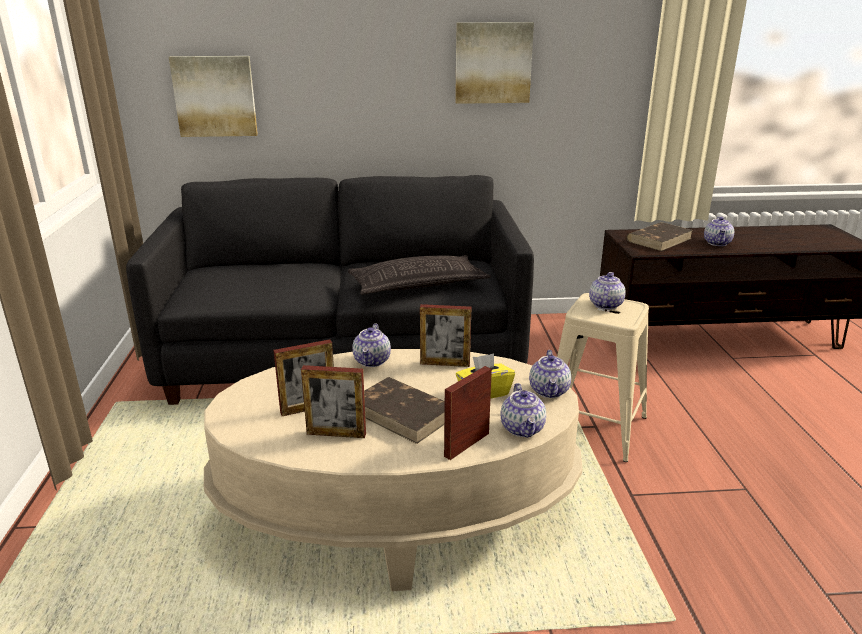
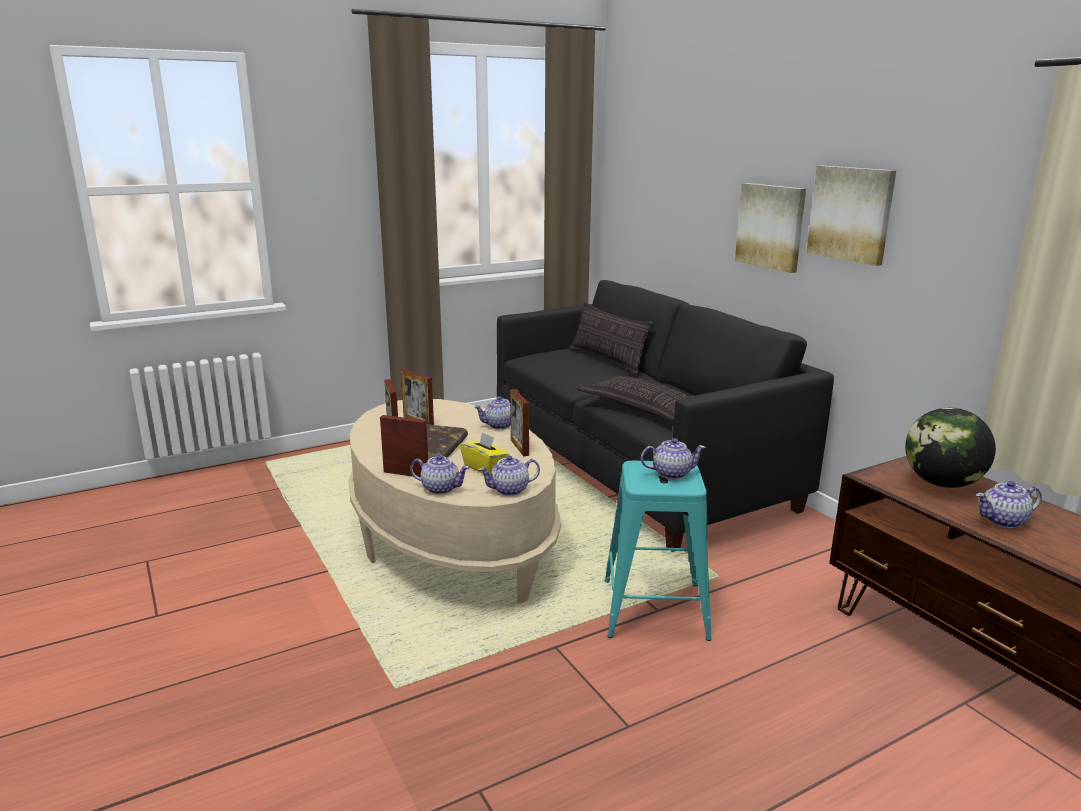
camera: 65 degrees right, 5 degrees down
picture [169,56,258,137] -> picture moved to [735,183,806,273]
teapot [501,383,546,438] -> teapot turned 135 degrees counterclockwise [410,455,470,494]
beige stool [557,293,649,462] -> turquoise stool [605,461,712,641]
brown book [626,222,693,251] -> globe [905,408,996,488]
none -> pillow [570,302,654,375]

